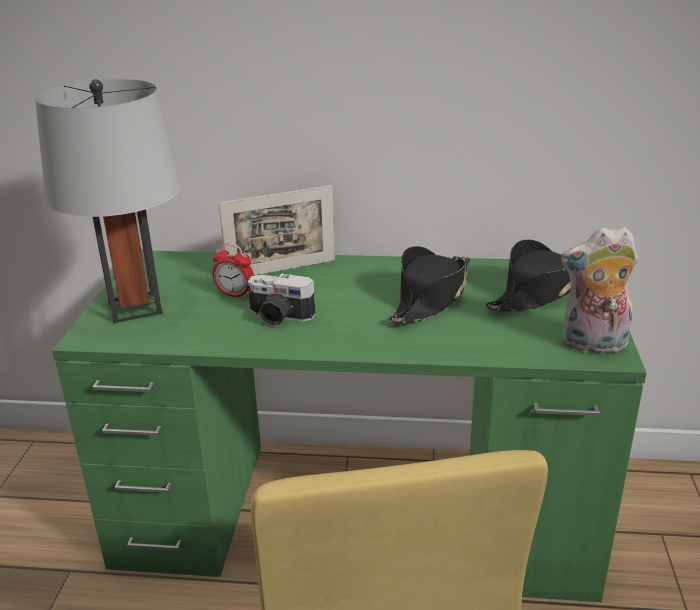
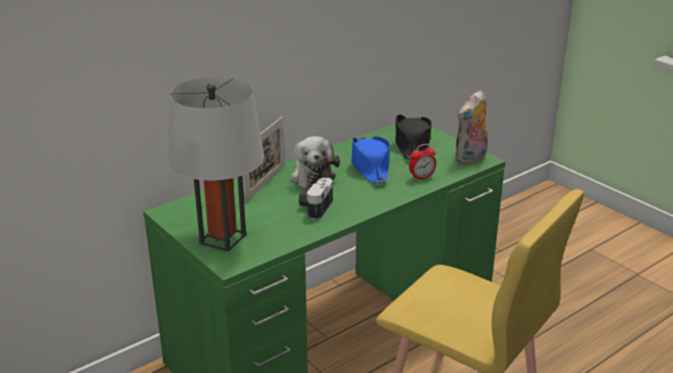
camera: 45 degrees left, 0 degrees up
alarm clock [213,244,254,299] -> alarm clock moved to [409,144,436,180]
camera [248,274,315,326] -> camera turned 135 degrees clockwise [299,178,333,220]
black hat [389,246,470,324] -> blue hat [352,136,390,184]
none -> plush toy [290,136,340,189]

